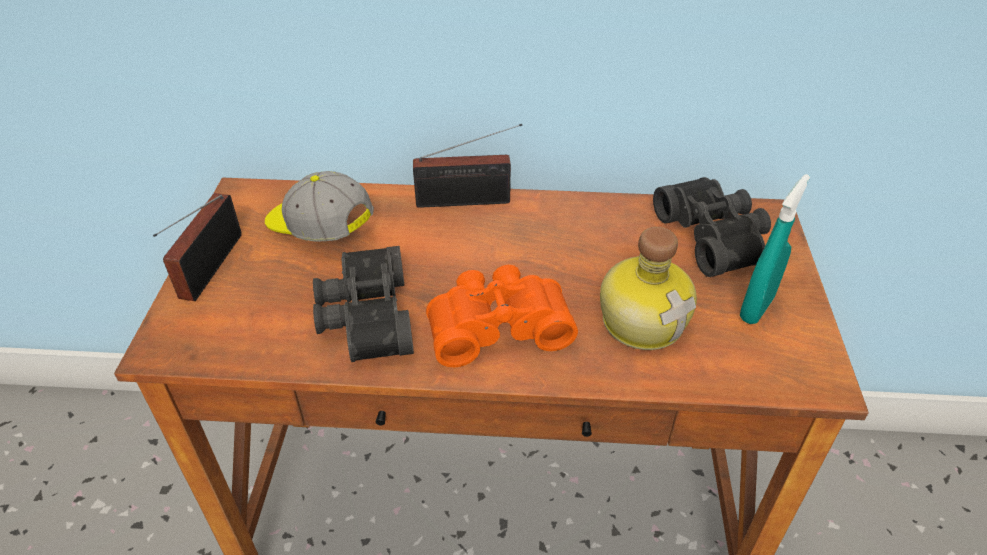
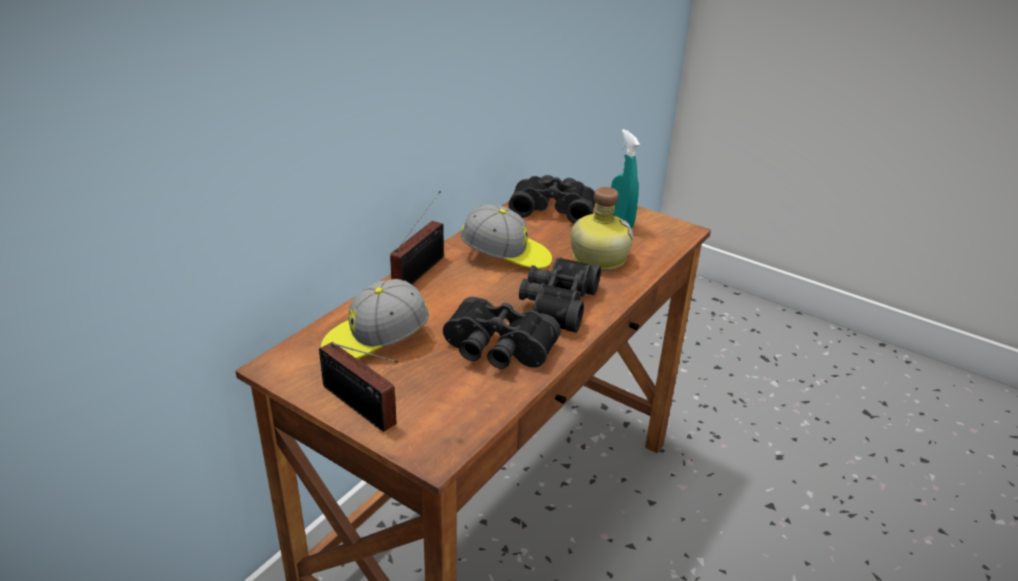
camera: 60 degrees left, 10 degrees down
orange binoculars [426,265,578,367] -> black binoculars [519,257,601,333]
none -> cap [461,204,552,269]

